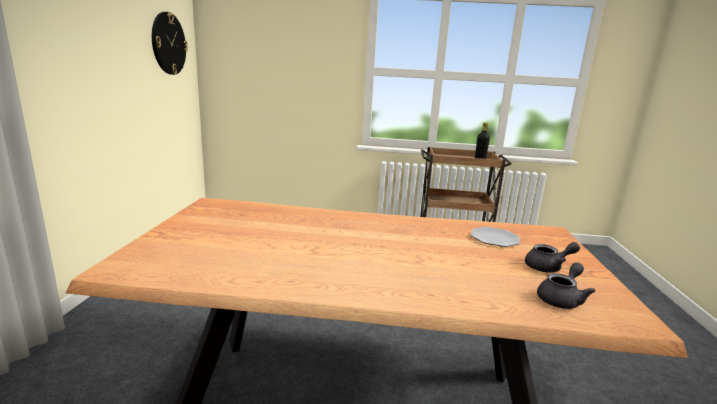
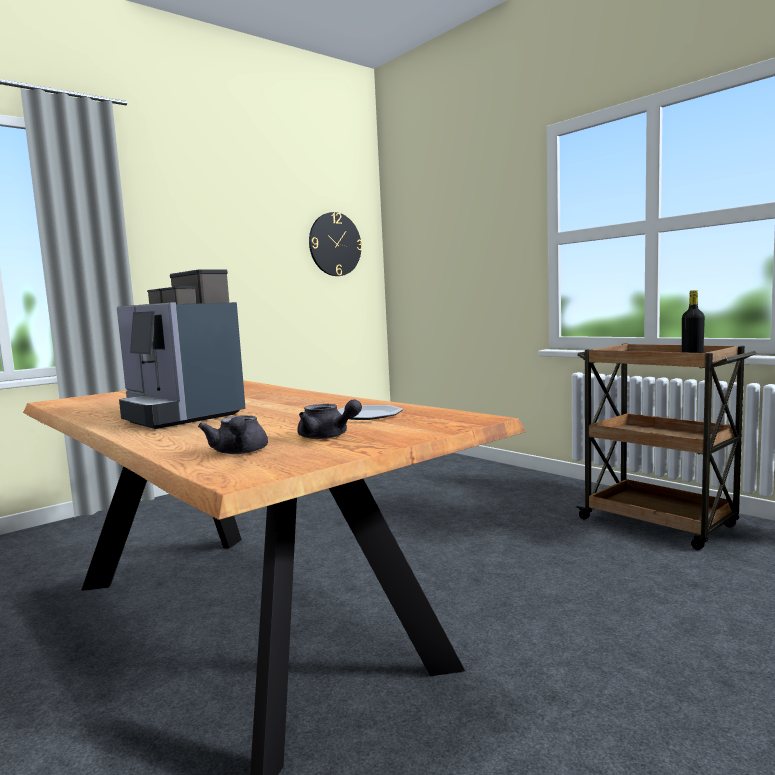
camera: 45 degrees right, 10 degrees down
grey teapot [537,262,596,309] -> grey teapot turned 75 degrees clockwise [198,415,268,454]
none -> coffee machine [117,269,246,429]

